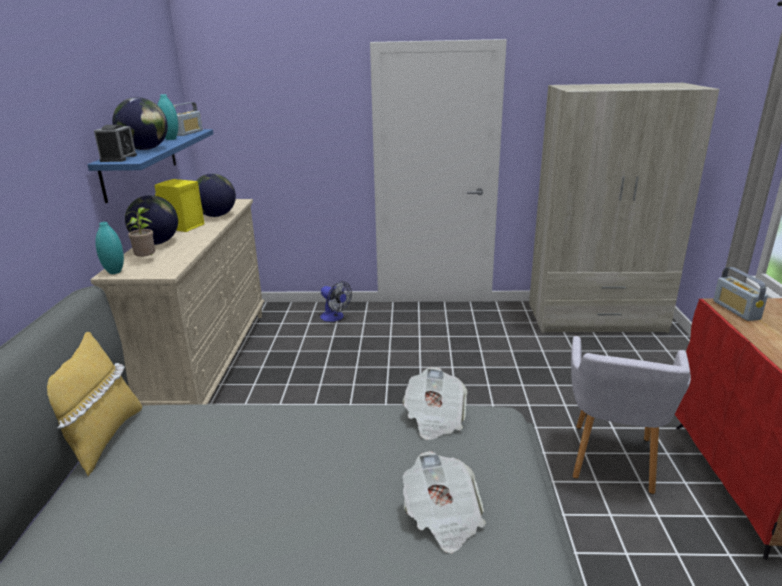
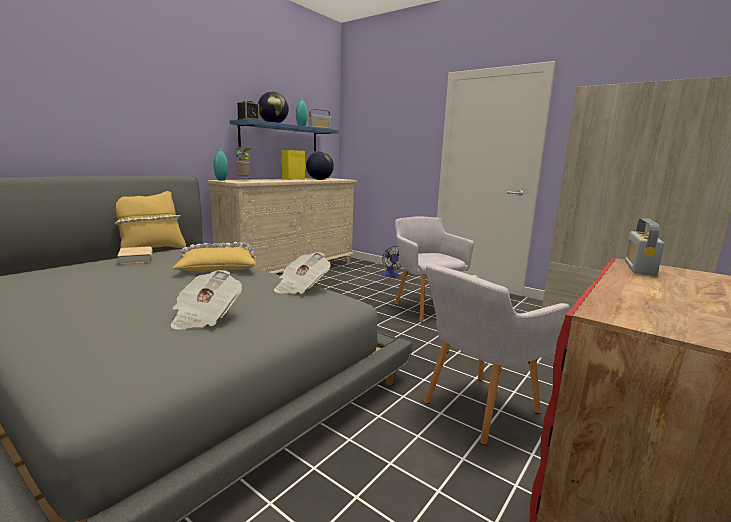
camera: 35 degrees right, 10 degrees down
globe [125,195,178,245] -> none
none -> beige book [117,246,153,265]
none -> yellow pillow [173,242,256,272]
none -> grey armchair [395,217,474,323]

